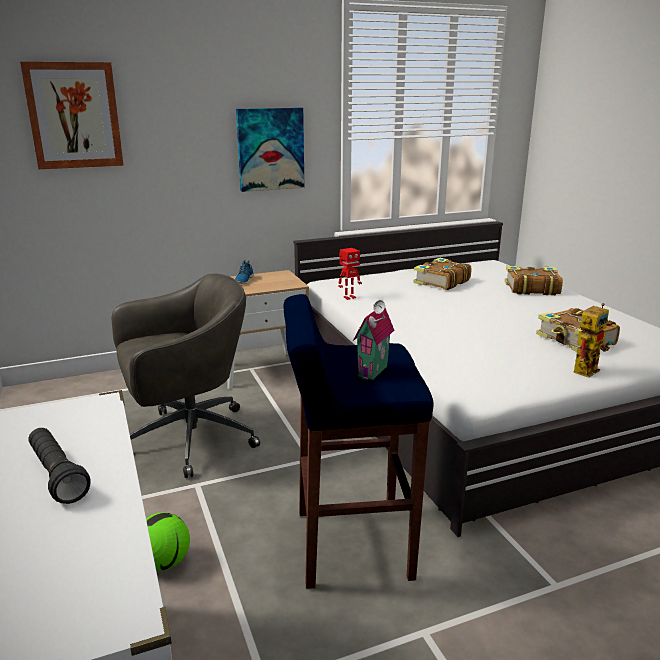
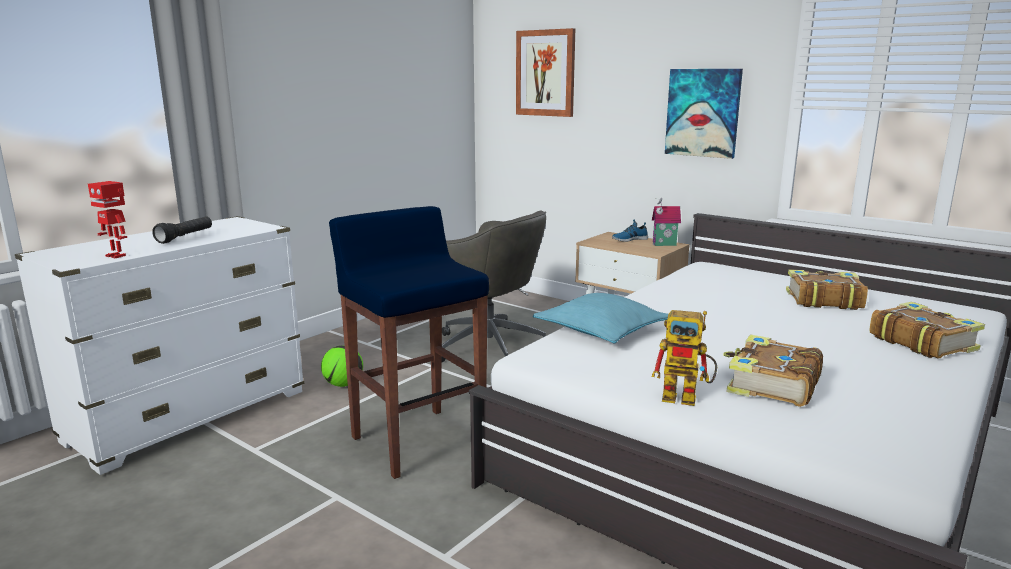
camera: 60 degrees right, 5 degrees down
toy robot [338,248,362,300] -> toy robot moved to [88,181,127,259]
toy house [353,300,395,380] -> toy house moved to [652,197,681,246]
none -> turquoise pillow [533,293,668,343]

